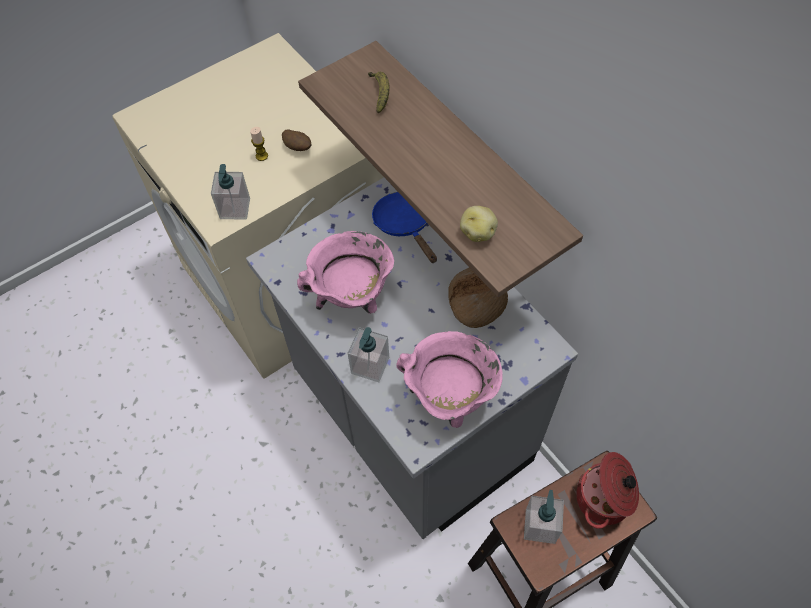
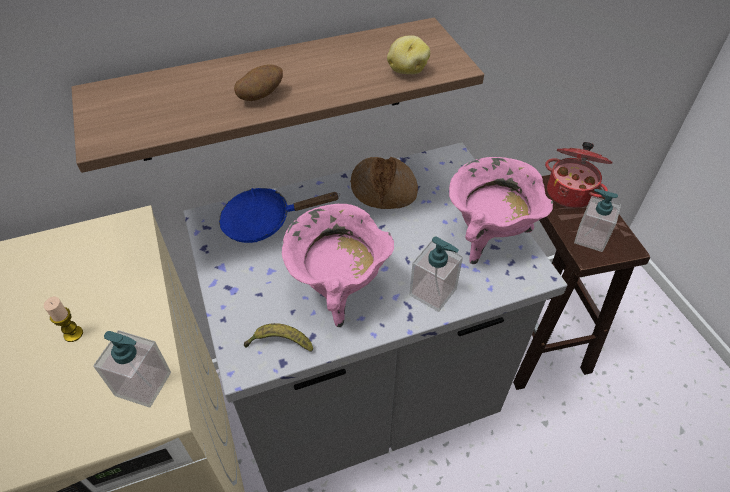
camera: 75 degrees left, 10 degrees down
potato [282,129,311,151] -> potato moved to [234,64,283,101]
banana [368,72,390,113] -> banana moved to [243,323,313,352]

